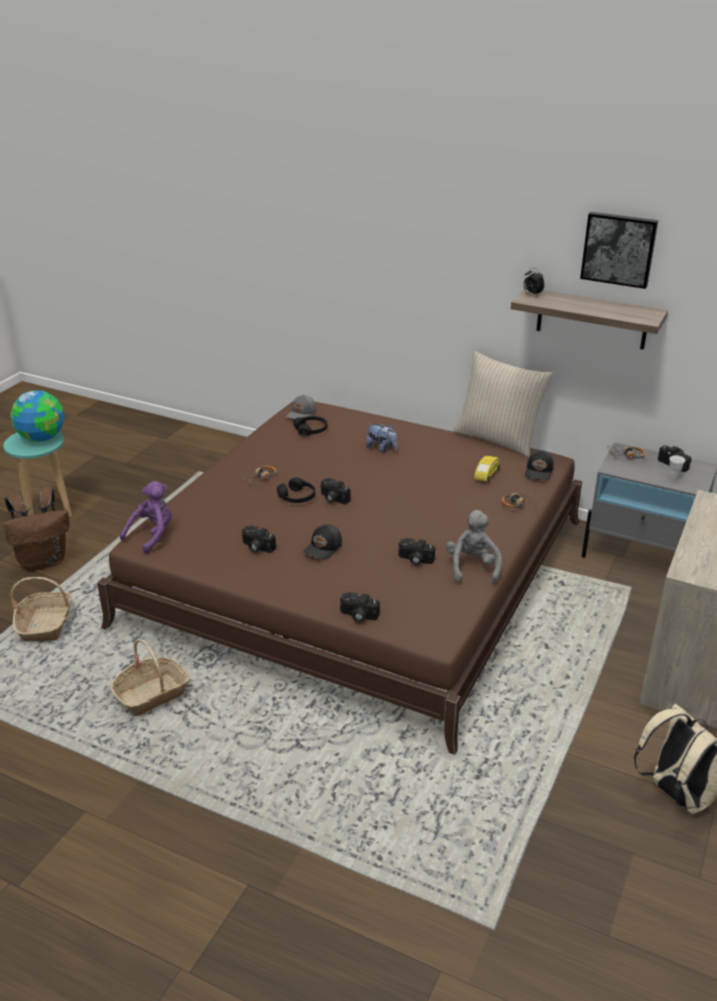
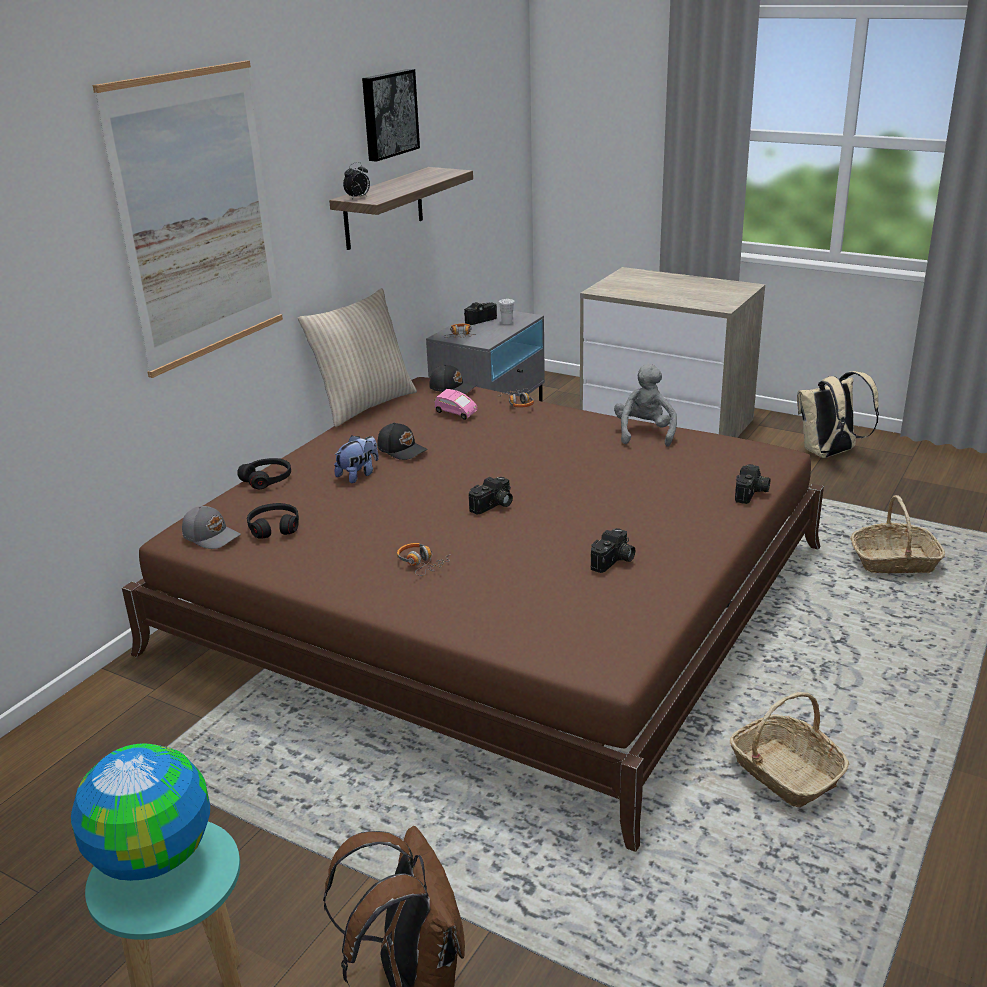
camera: 85 degrees left, 5 degrees down
basket [10,577,72,641] -> basket moved to [850,495,945,573]
purple plush toy [120,481,172,554] -> none
black headphones [277,478,315,503] -> black headphones moved to [237,458,291,489]
black cap [303,524,342,560] -> black cap moved to [377,423,428,460]
camera [398,538,435,566] -> none
grey plush toy [446,510,502,584] -> grey plush toy turned 90 degrees clockwise [614,363,677,447]
yellow toy car [474,455,500,482] -> pink toy car [434,389,478,420]
none -> picture [93,61,283,378]

